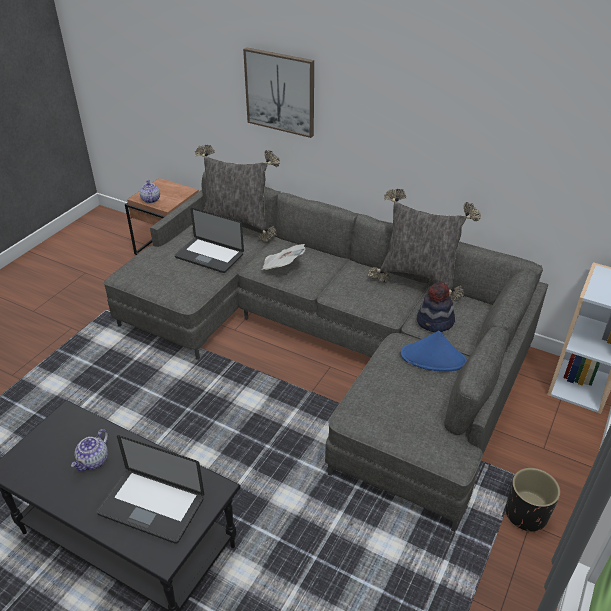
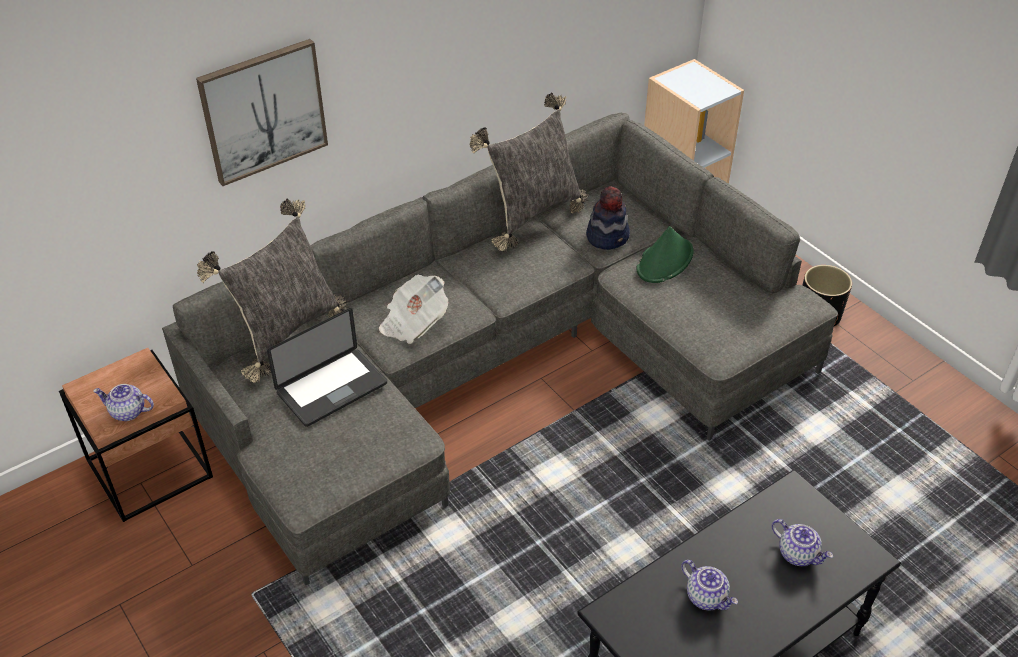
camera: 65 degrees left, 5 degrees up
laptop [96,435,204,544] -> teapot [772,519,833,566]
blue hat [400,331,467,372] -> green hat [637,226,694,283]

